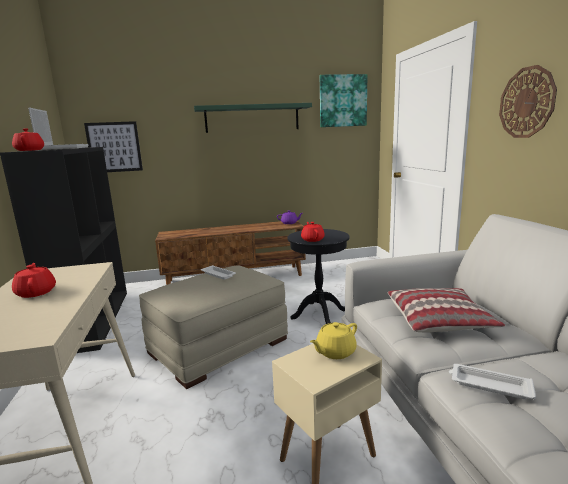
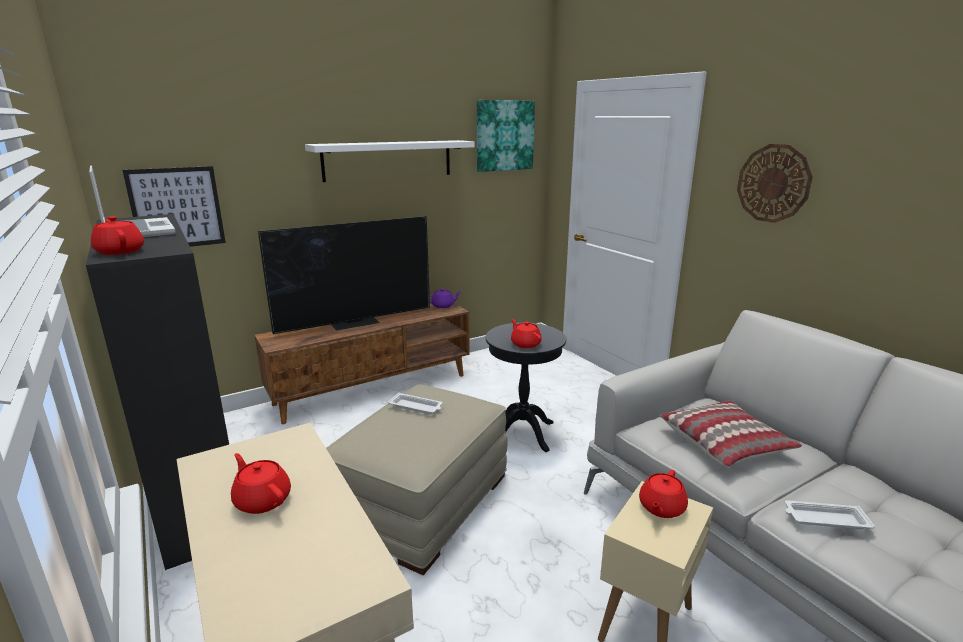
camera: 20 degrees left, 5 degrees up
green shelf [194,103,312,133] -> white shelf [305,140,475,182]
yellow teapot [310,322,357,359] -> red teapot [639,470,688,518]
none -> television [258,216,430,334]

